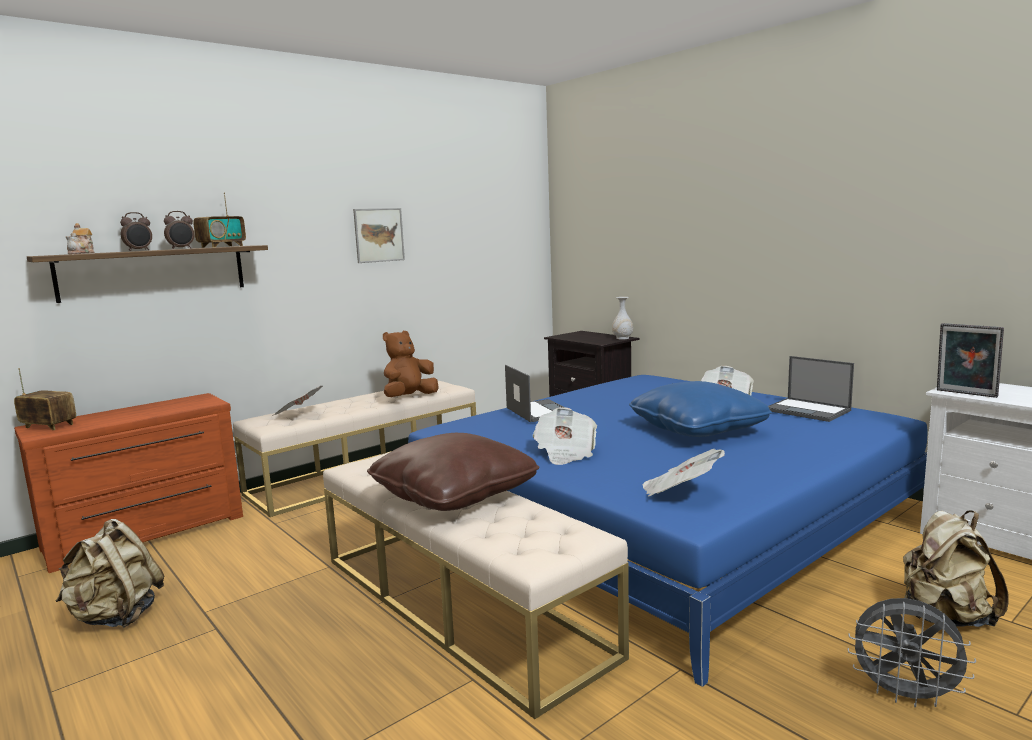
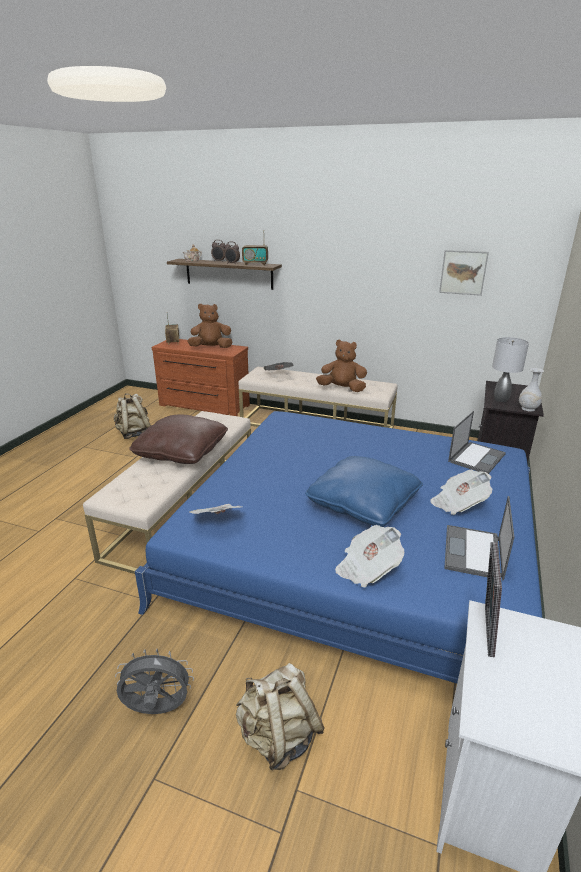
camera: 60 degrees right, 15 degrees up
picture [353,208,405,263] -> picture moved to [439,250,489,296]
laptop [505,365,563,422] -> laptop moved to [448,411,506,474]
newspaper [533,407,597,465] -> newspaper moved to [335,525,404,588]
grey fan [848,598,976,708] -> grey fan turned 90 degrees clockwise [115,649,194,714]
none -> brown plush toy [187,304,232,348]
none -> grey table lamp [492,337,529,402]

